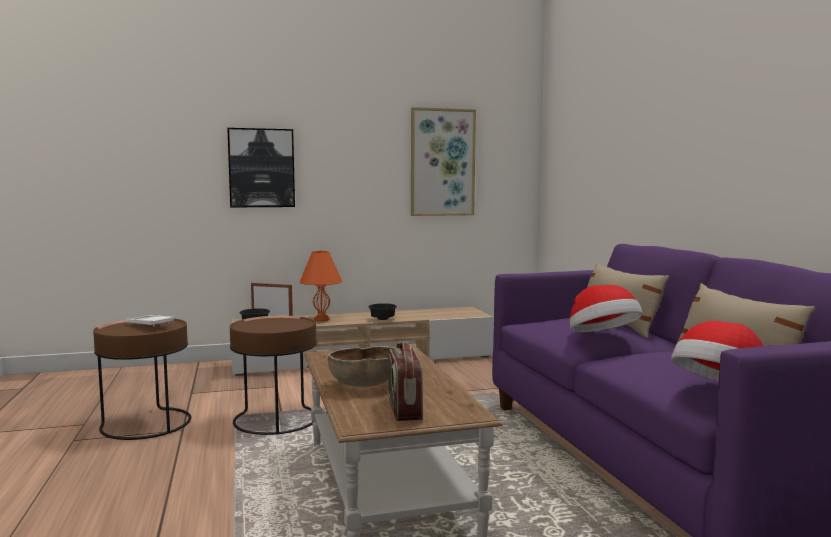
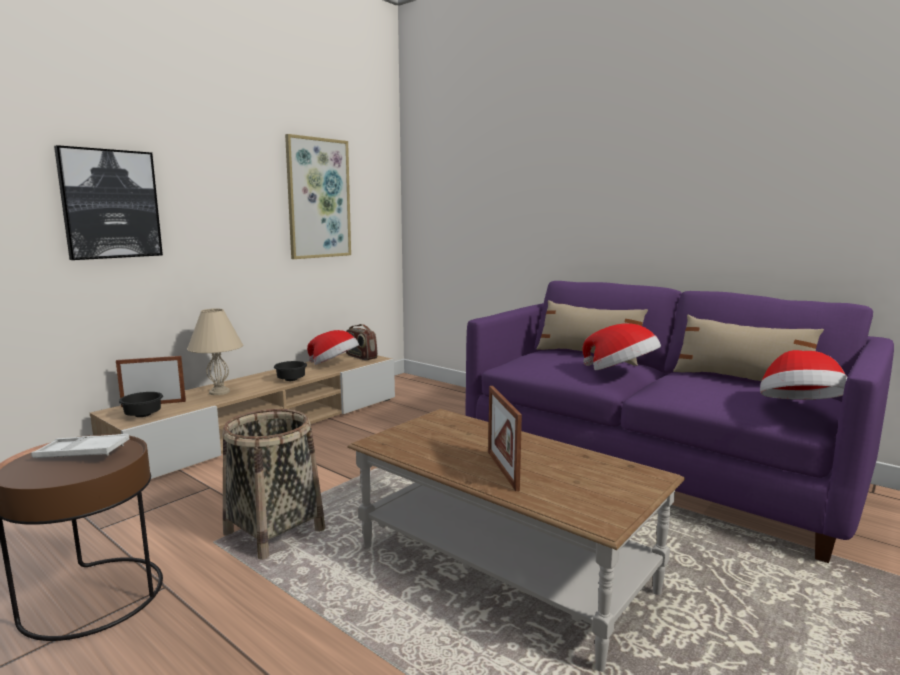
camera: 35 degrees left, 5 degrees up
brown side table [230,316,317,435] -> basket [222,409,325,560]
orange table lamp [299,250,342,321] -> beige table lamp [187,308,243,395]
brown bowl [328,346,394,387] -> picture frame [488,386,522,491]
radio [388,342,423,421] -> radio moved to [346,324,378,360]
none -> hat [307,330,359,365]

